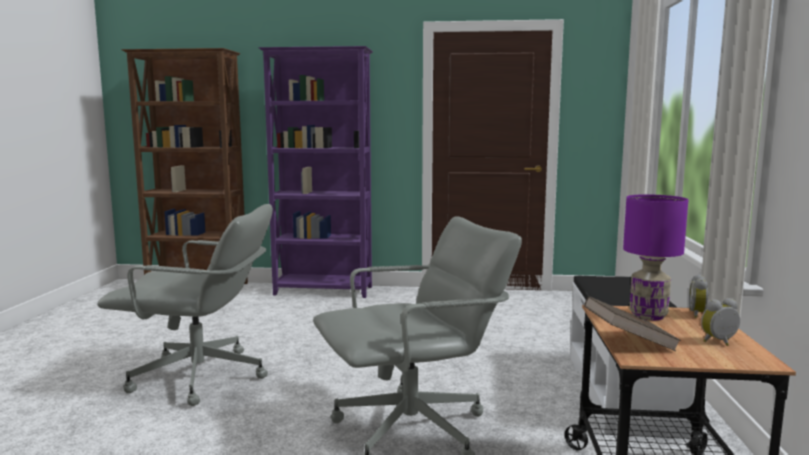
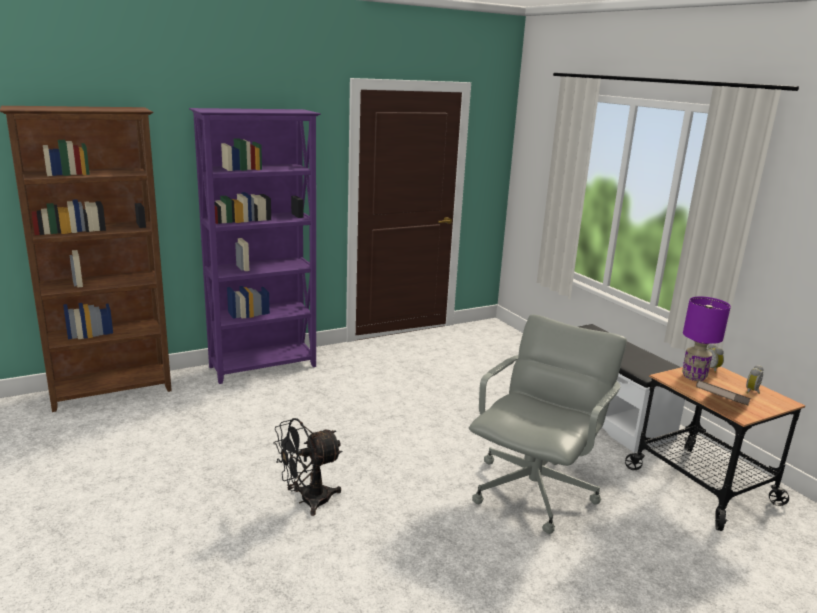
camera: 35 degrees left, 10 degrees up
grey office chair [97,204,273,406] -> black fan [273,418,342,516]

